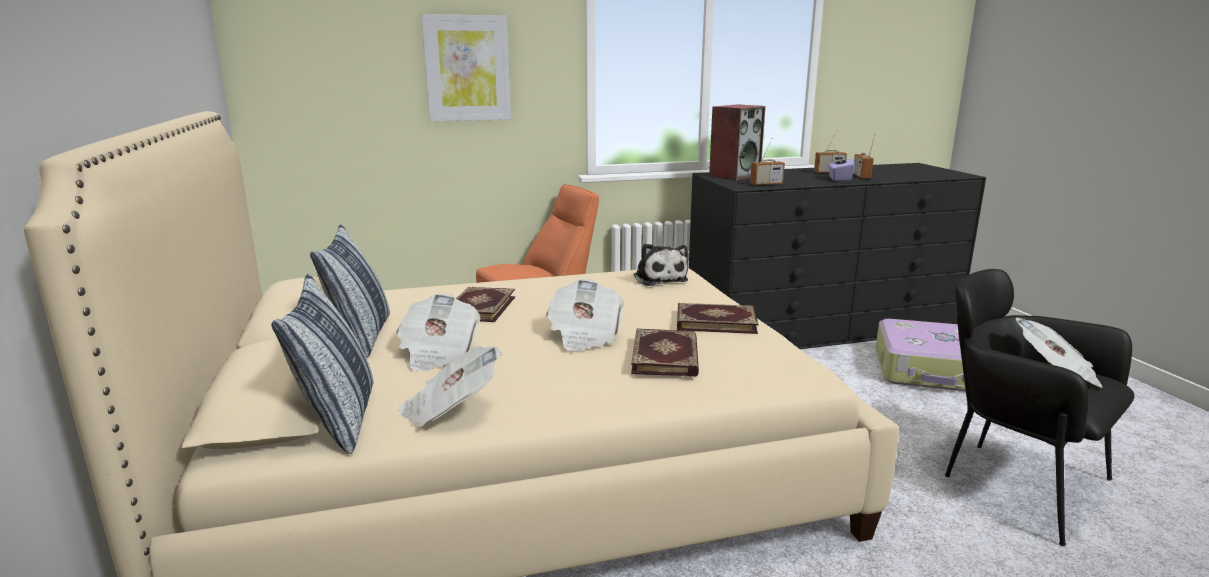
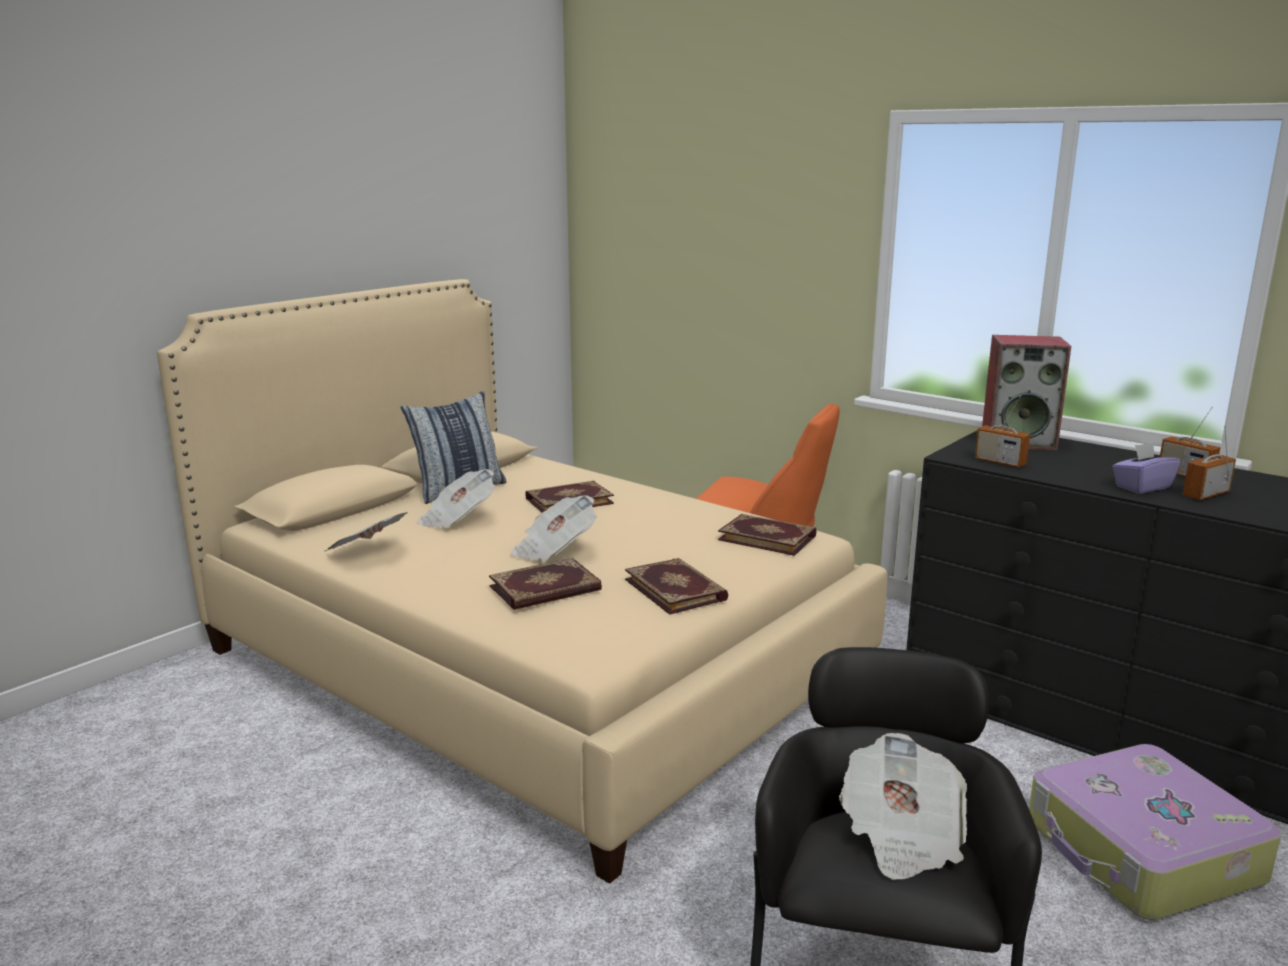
camera: 55 degrees right, 0 degrees up
pillow [271,274,374,454] -> none
picture [421,14,511,122] -> none
plush toy [634,244,688,286] -> book [718,514,816,556]

